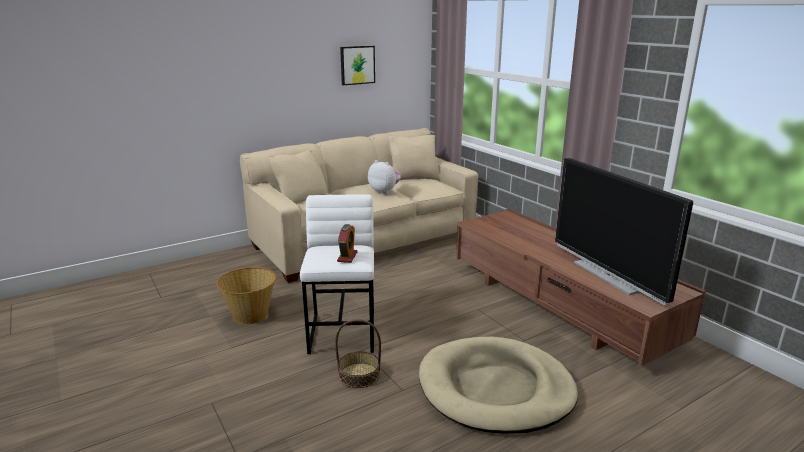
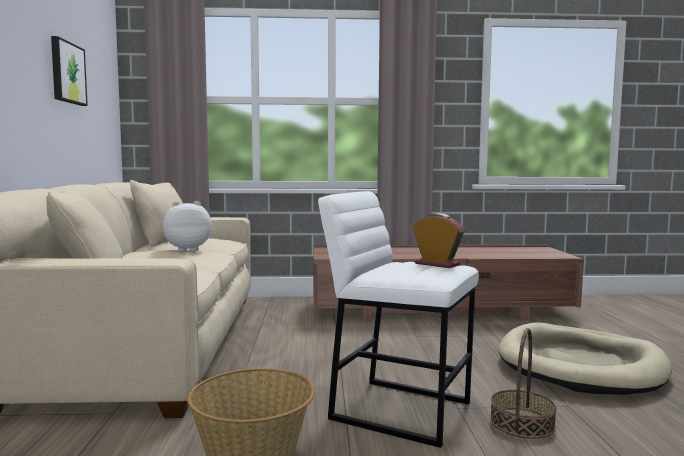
camera: 60 degrees left, 15 degrees down
television [555,158,693,305] -> none

